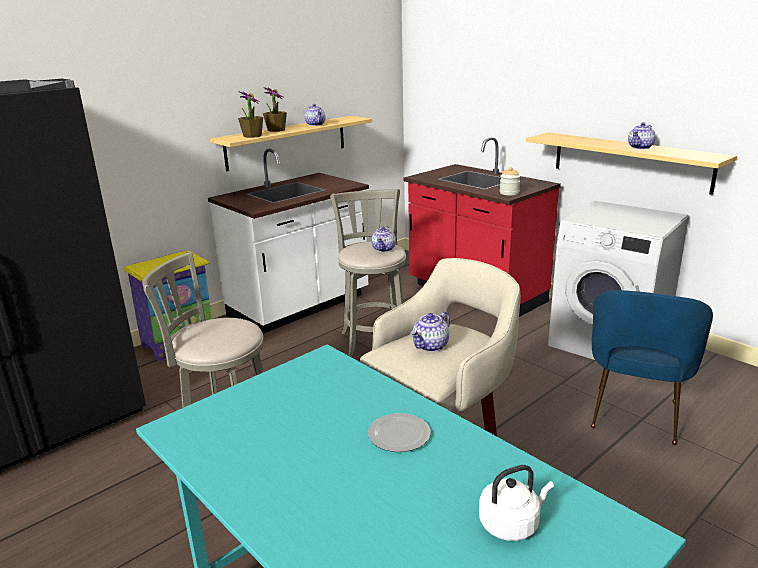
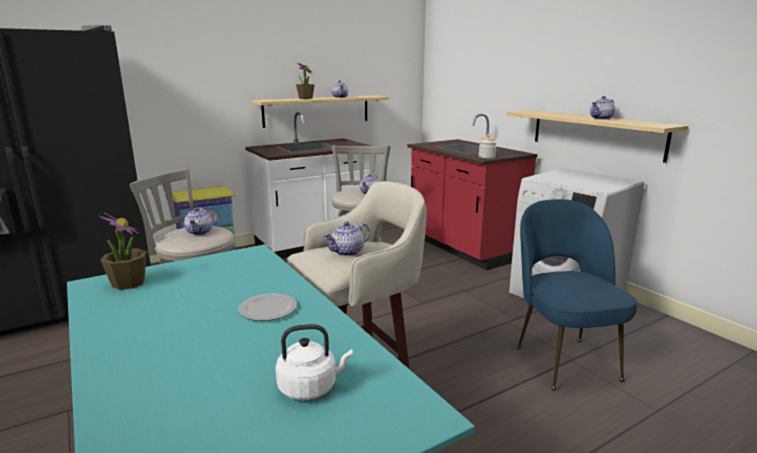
camera: 10 degrees right, 5 degrees down
potted plant [238,91,263,138] -> potted plant moved to [100,213,147,290]
blue chair [591,290,713,445] -> blue chair turned 135 degrees clockwise [517,199,637,391]
none -> teapot [184,207,213,235]

